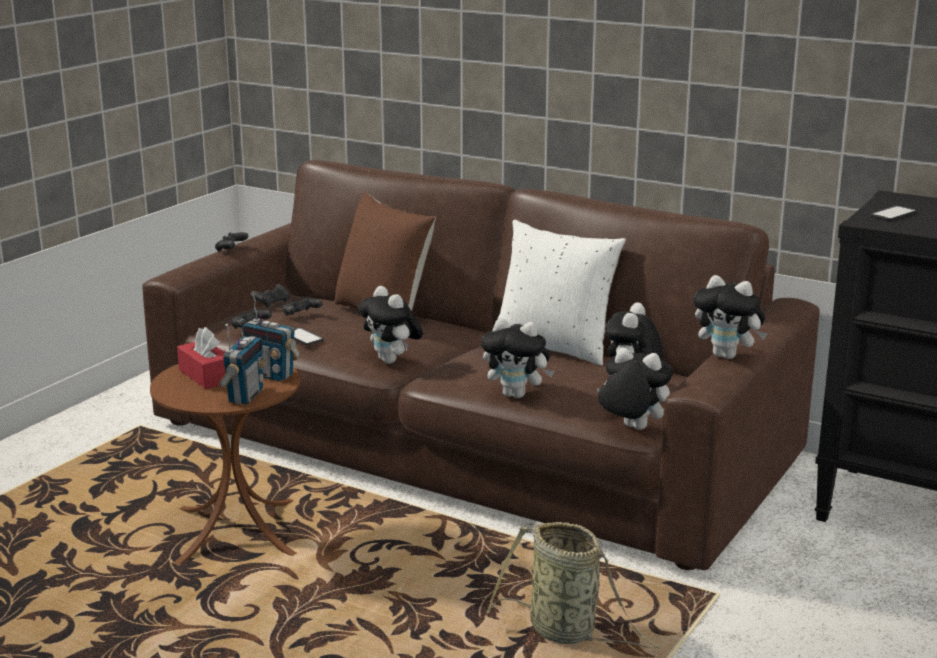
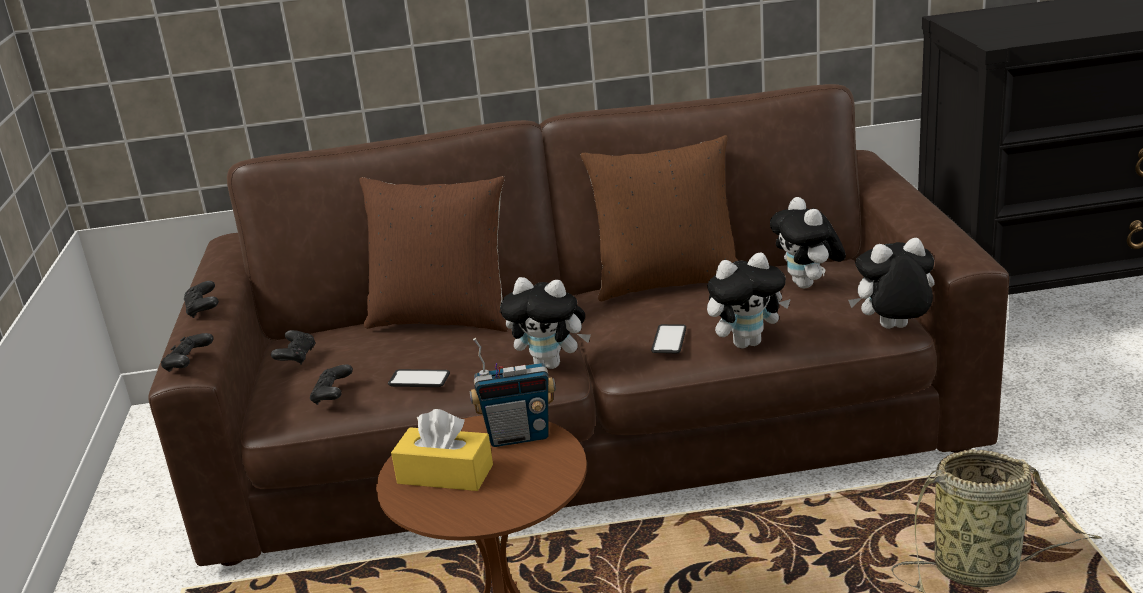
camera: 35 degrees left, 5 degrees up
red tissue box [177,327,226,389] -> yellow tissue box [391,409,493,491]
radio [219,324,265,405] -> none
black game controller [282,297,323,316] -> black game controller moved to [161,333,214,372]
white pillow [498,220,626,365] -> brown pillow [580,135,738,301]
plush toy [694,275,768,359] -> none
phone [870,205,917,221] -> phone moved to [651,324,686,354]

